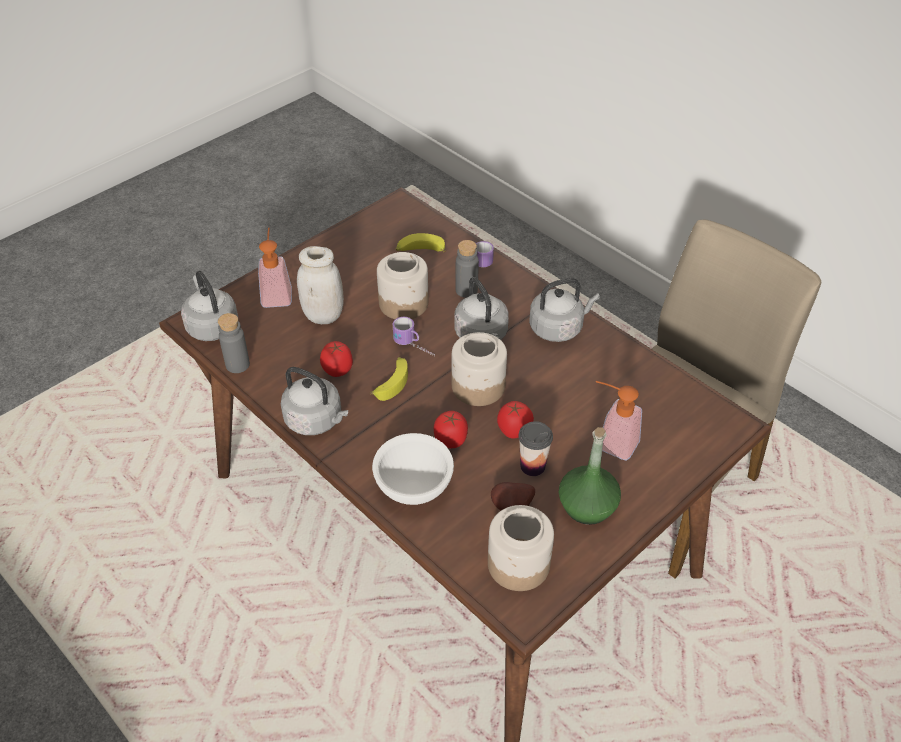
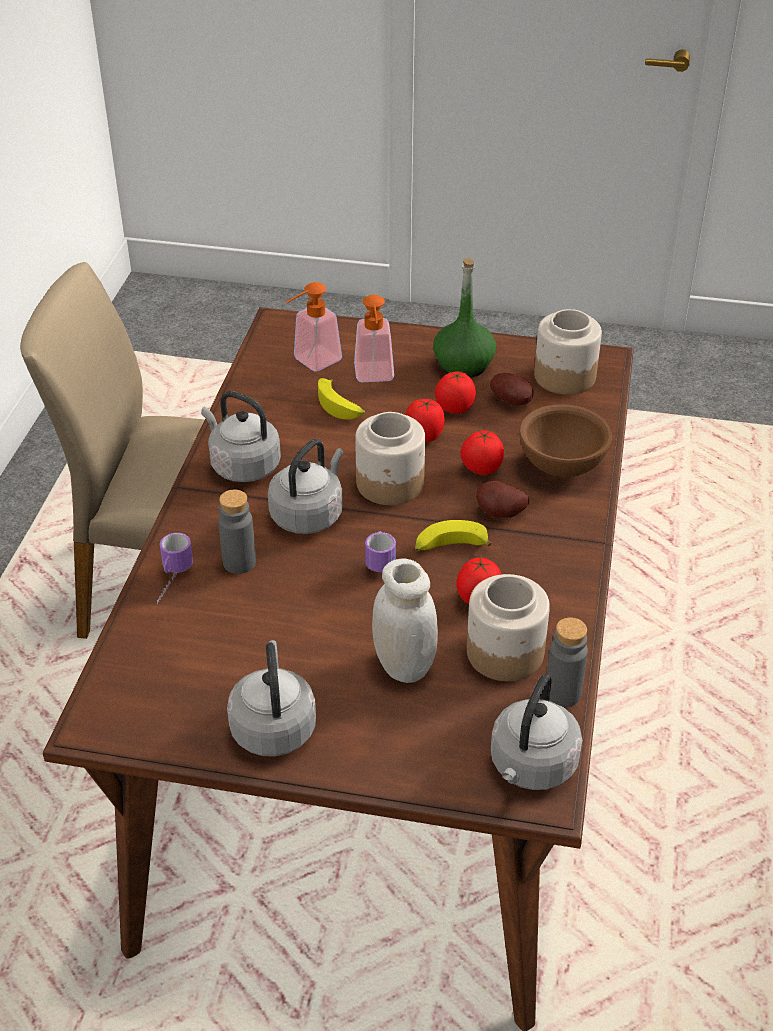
camera: 125 degrees left, 5 degrees down
soap dispenser [258,228,292,308] -> soap dispenser moved to [286,282,342,372]
grey kettle [281,367,348,435] -> grey kettle moved to [227,640,316,756]
white bowl [372,433,454,505] -> brown bowl [519,404,612,477]
jar [377,252,428,319] -> jar moved to [467,574,550,681]
banana [396,233,446,252] -> banana moved to [318,378,365,419]
cup [518,421,553,476] -> tomato [435,371,476,414]
none -> potato [476,481,529,518]

